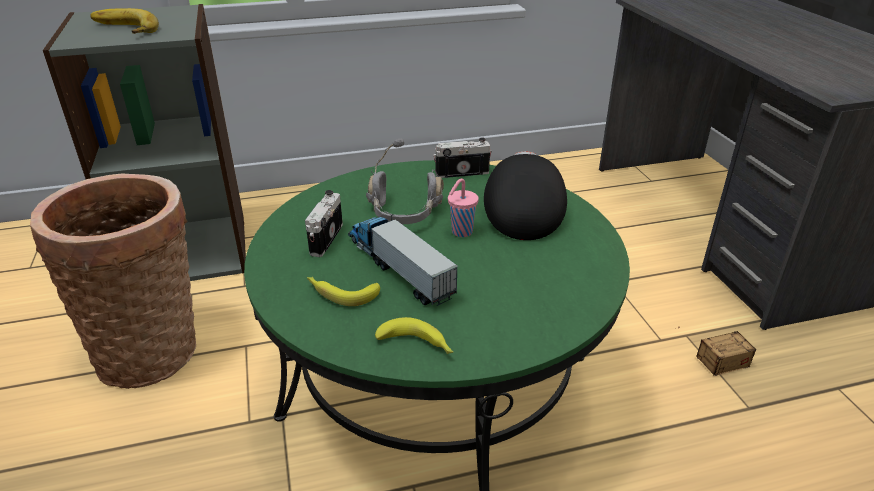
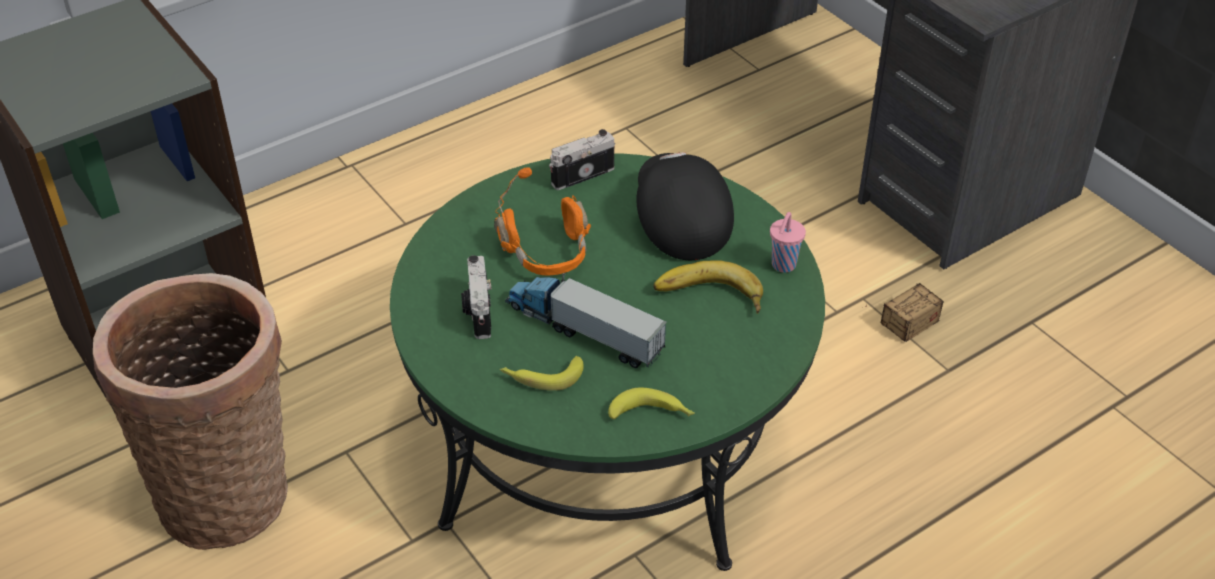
camera: 20 degrees left, 10 degrees up
banana [90,8,159,34] -> banana moved to [654,260,763,314]
grey headphones [366,138,444,224] -> orange headphones [494,167,591,276]
pink cup [448,178,479,237] -> pink cup moved to [770,212,806,273]

